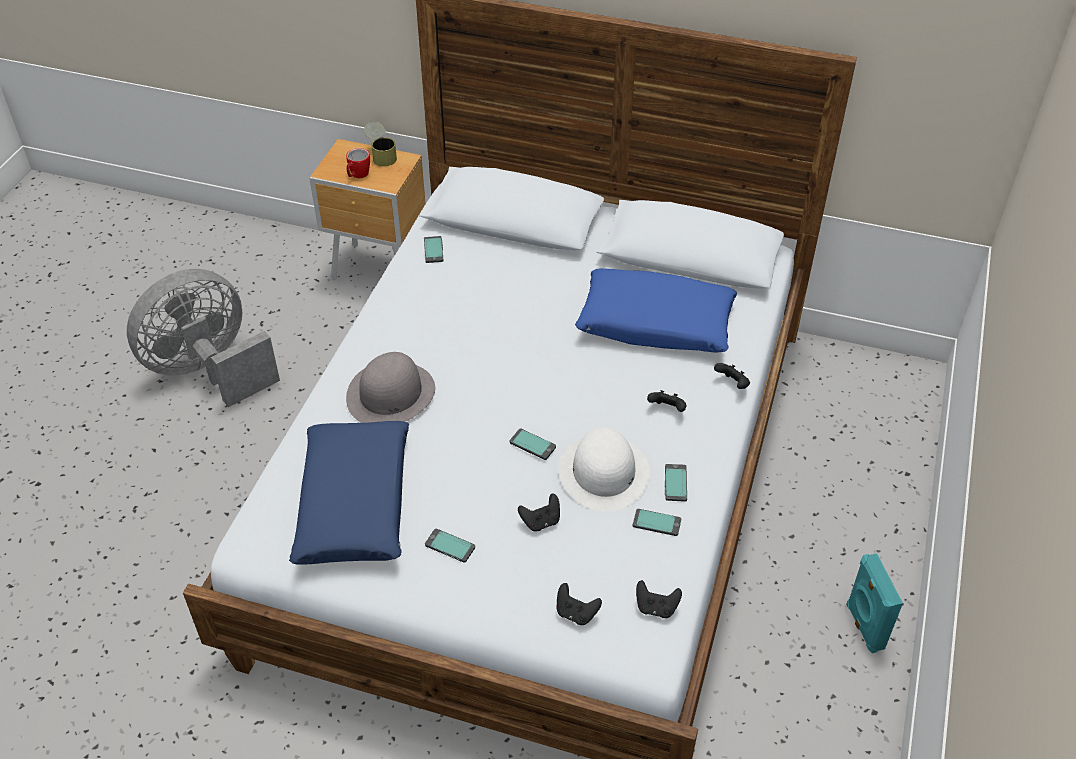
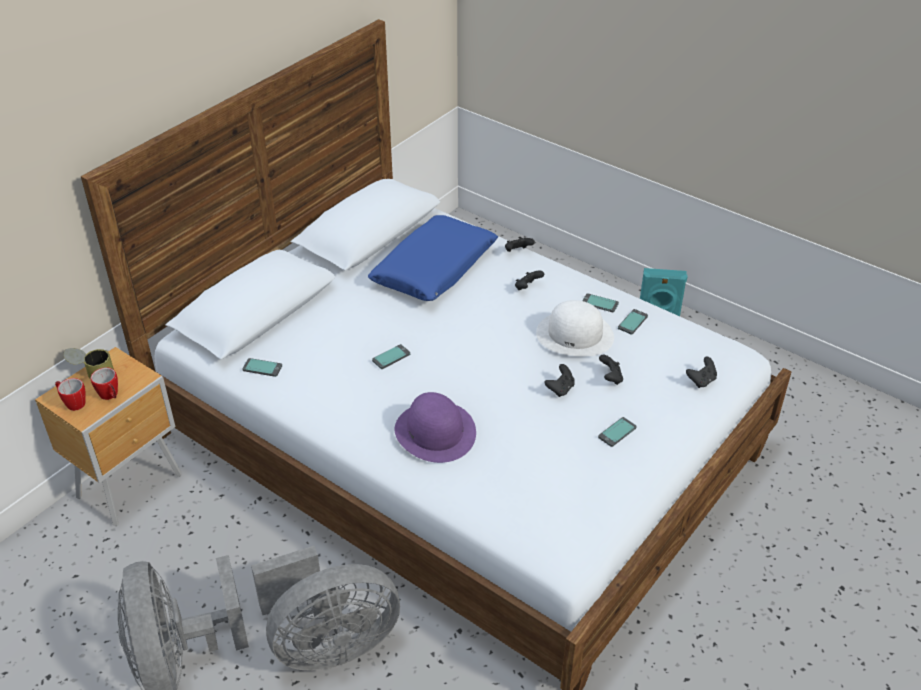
camera: 70 degrees left, 5 degrees down
blue pillow [289,421,409,564] -> none
grey hat [346,352,435,423] -> purple hat [395,392,476,463]
phone [510,428,556,460] -> phone moved to [372,344,410,369]
black game controller [636,580,682,618] -> black game controller moved to [544,364,575,397]
none -> mug [55,378,86,411]
none -> grey fan [251,546,400,671]

